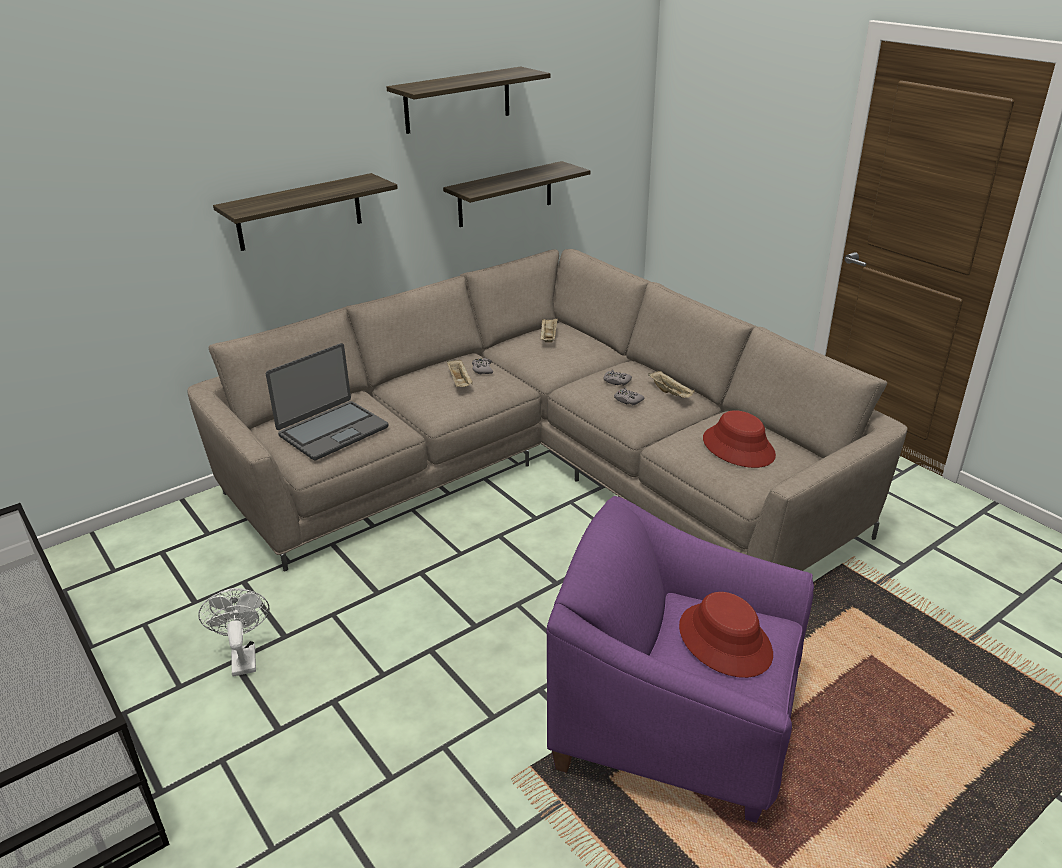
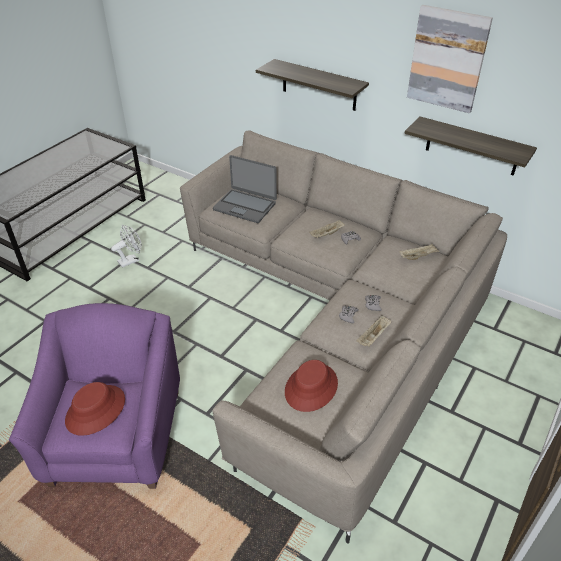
camera: 70 degrees right, 10 degrees up
shelf [387,67,551,134] -> picture [407,5,493,113]

